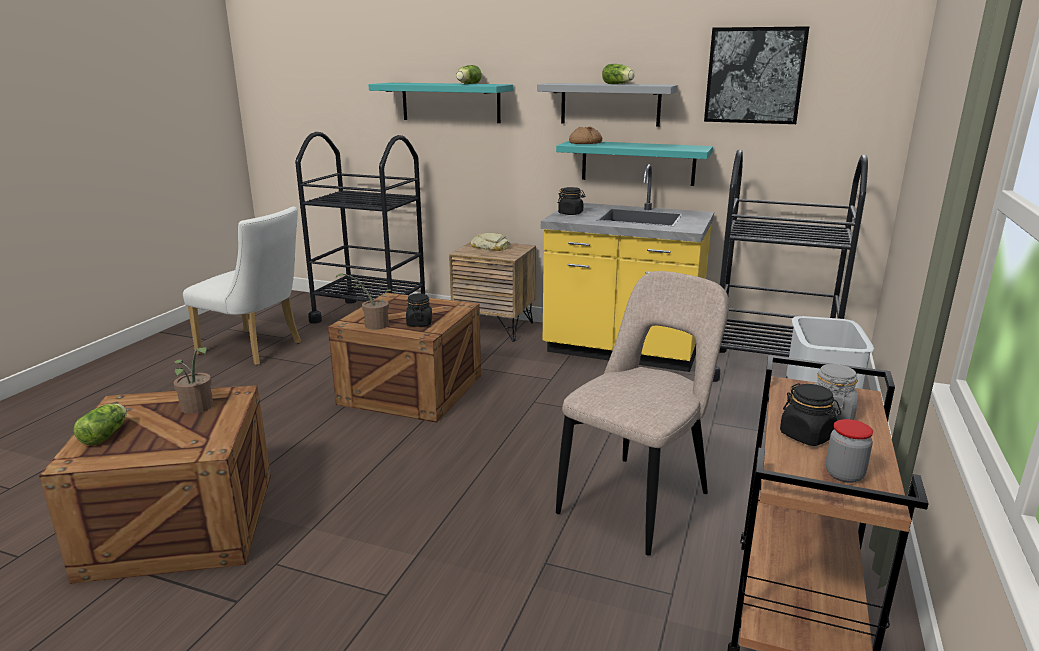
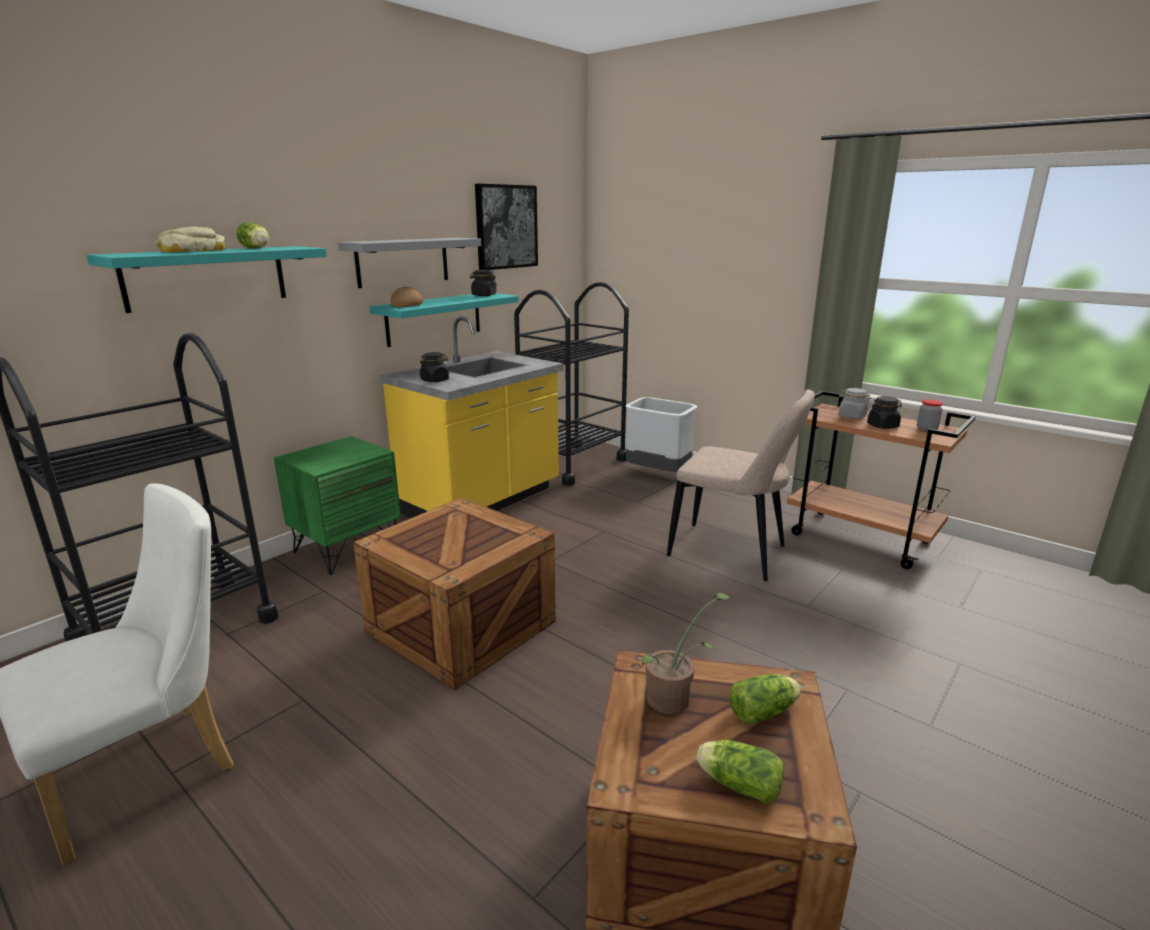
camera: 70 degrees left, 0 degrees up
potted plant [335,273,391,330] -> none
black jar [406,293,432,327] -> black jar moved to [470,270,497,296]
brown nightstand [449,242,536,342] -> green nightstand [274,436,401,575]
bread [471,233,510,251] -> bread moved to [156,226,225,253]
beige chair [556,271,729,556] -> beige chair turned 150 degrees clockwise [667,389,815,581]
lettuce [602,64,635,84] -> lettuce moved to [729,674,801,724]

